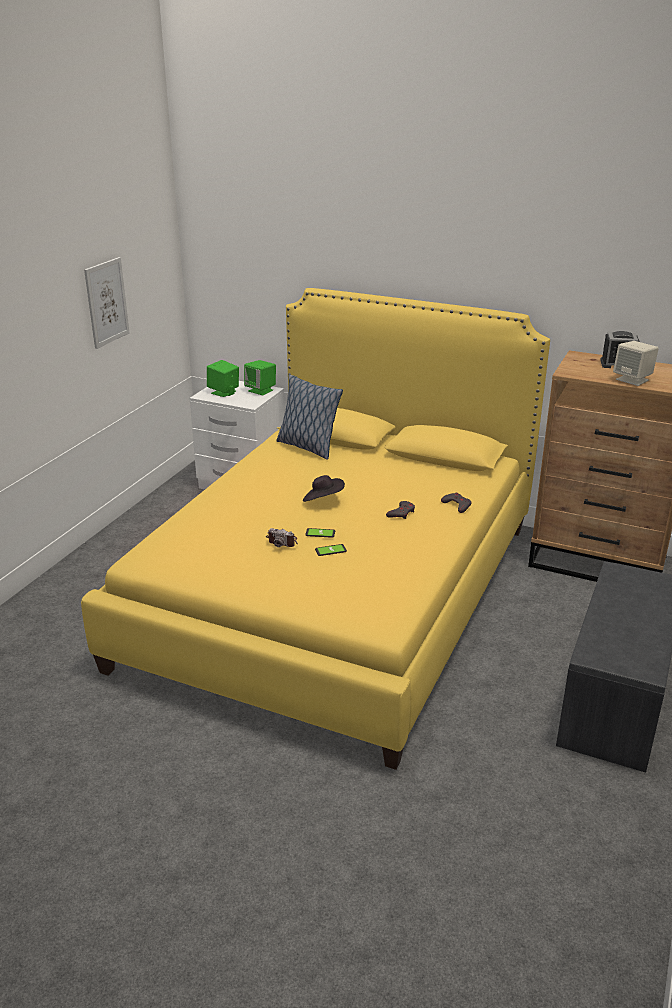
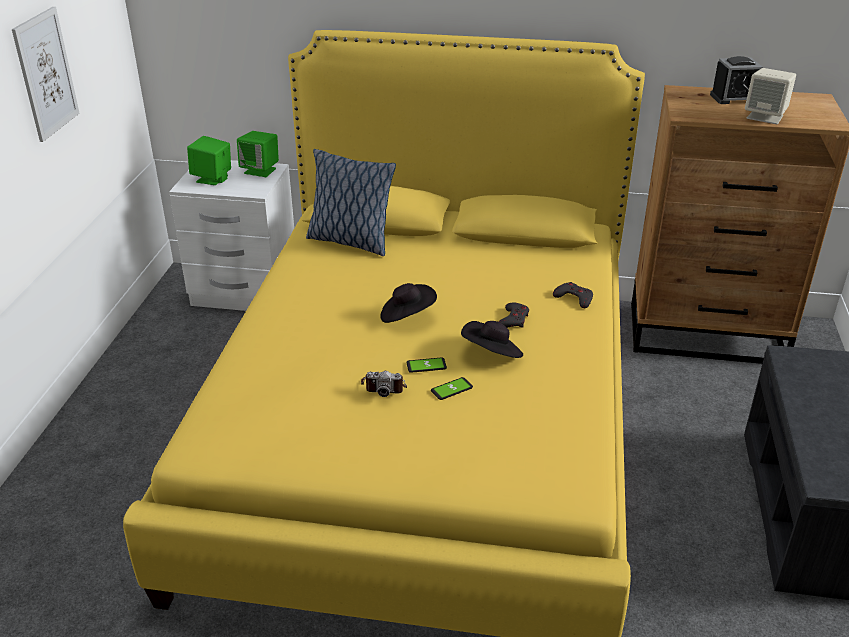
camera: 15 degrees left, 5 degrees up
none -> black hat [461,321,523,358]

